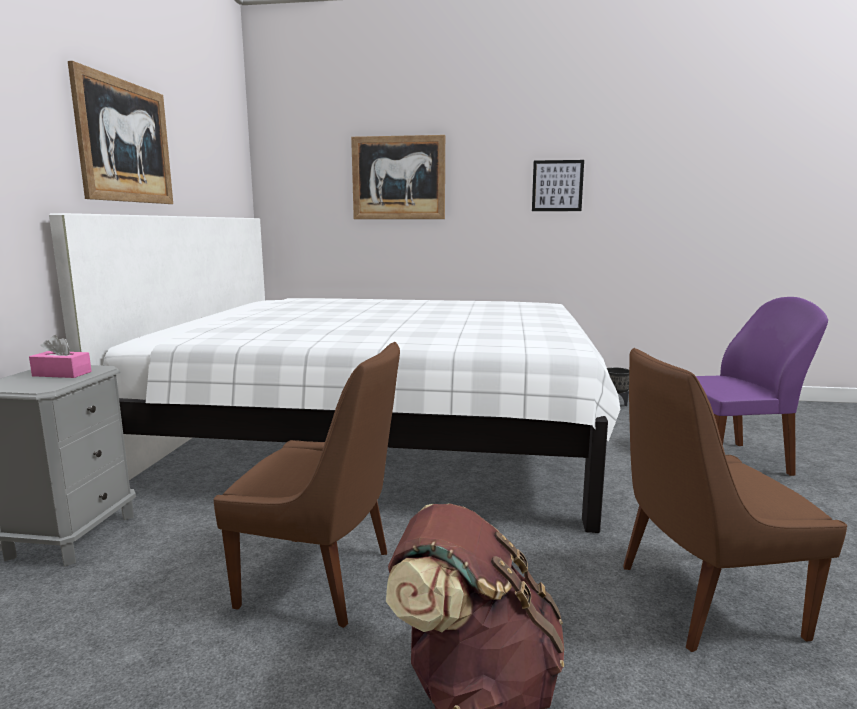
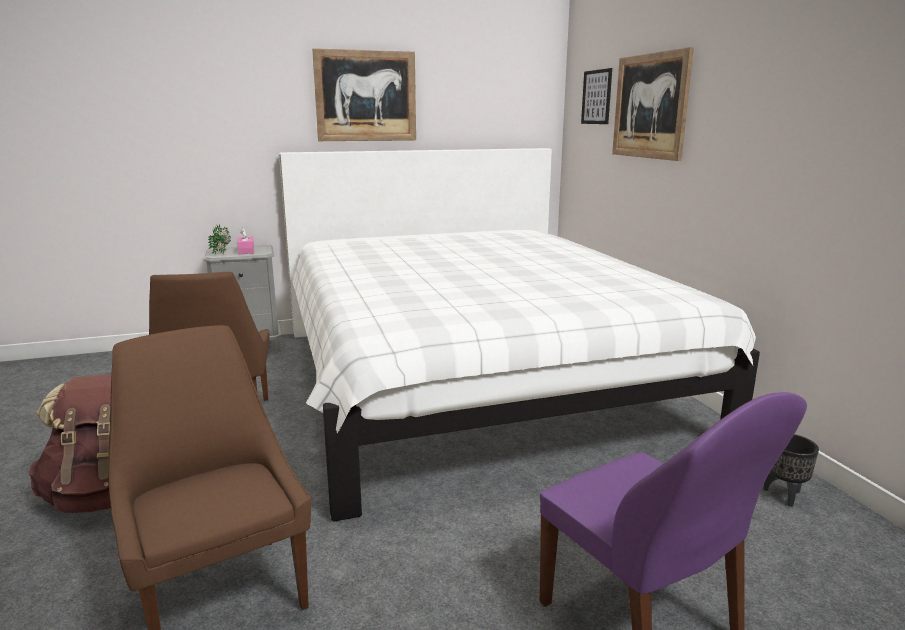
camera: 65 degrees right, 5 degrees up
picture [532,160,584,211] -> picture moved to [581,68,612,124]
none -> potted plant [208,224,231,254]

